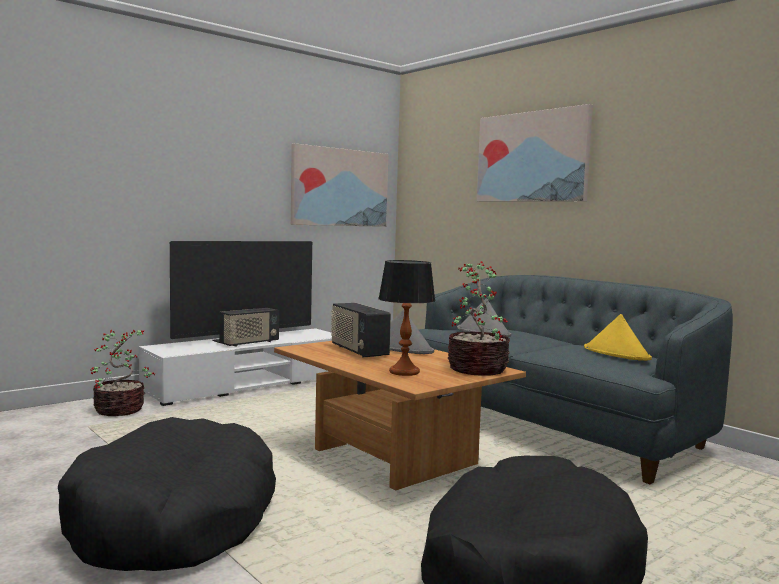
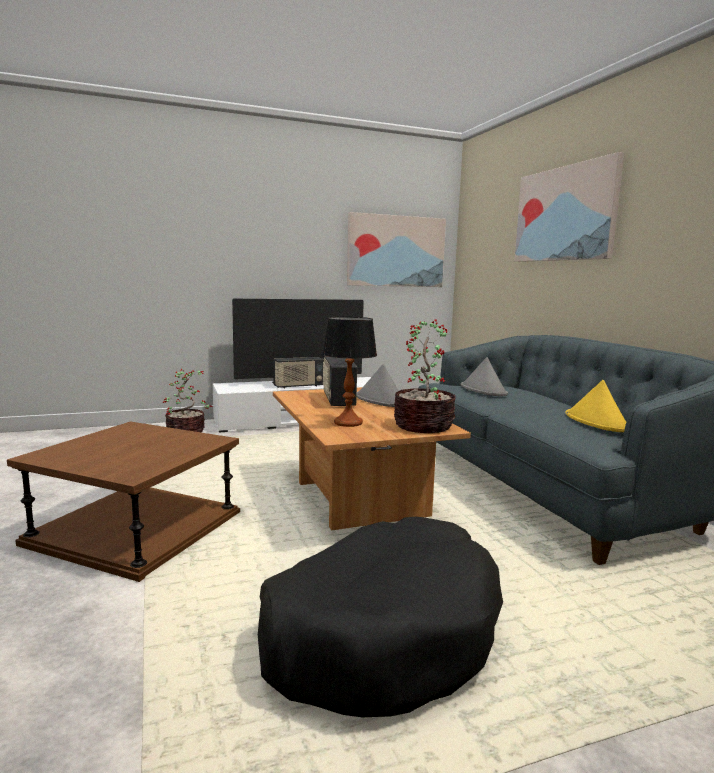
camera: 20 degrees right, 5 degrees up
black dog bed [58,417,276,571] -> brown side table [7,422,240,582]

